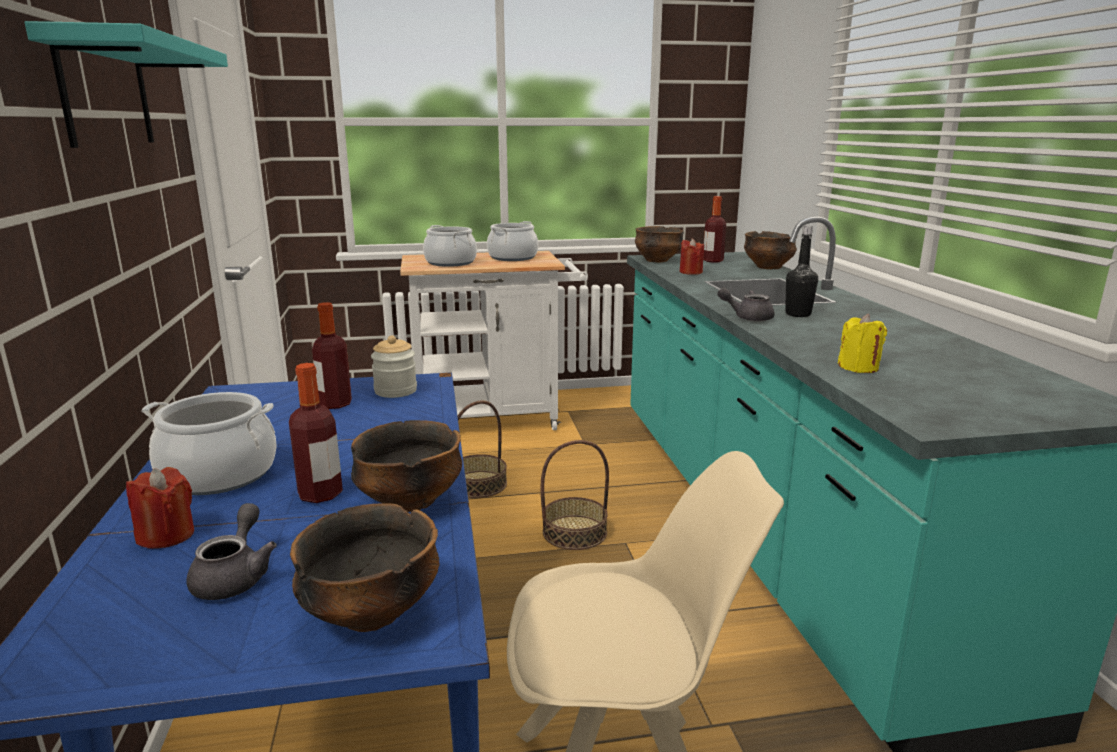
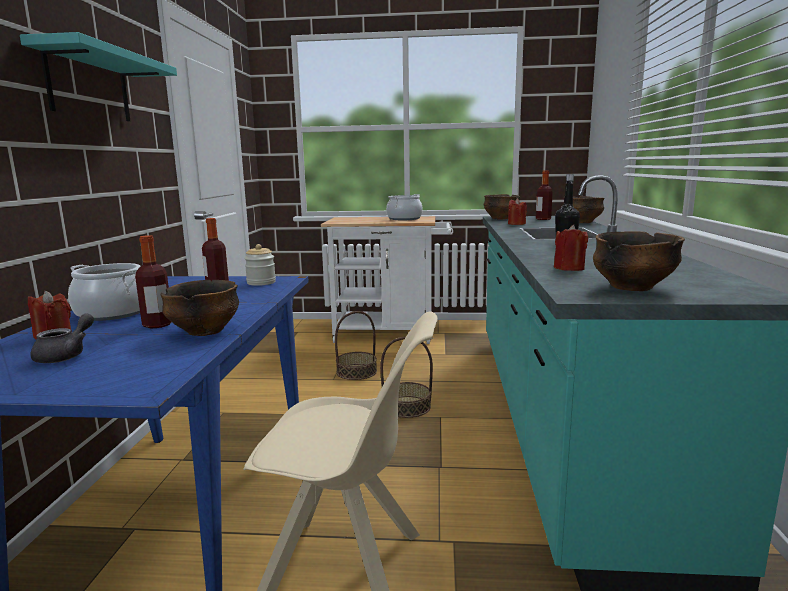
camera: 15 degrees right, 5 degrees down
bowl [290,503,439,632] -> bowl moved to [593,231,685,291]
cooking pot [423,225,477,267] -> none
grey teapot [717,287,774,322] -> none
yellow candle [838,314,887,373] -> red candle [554,225,588,271]

